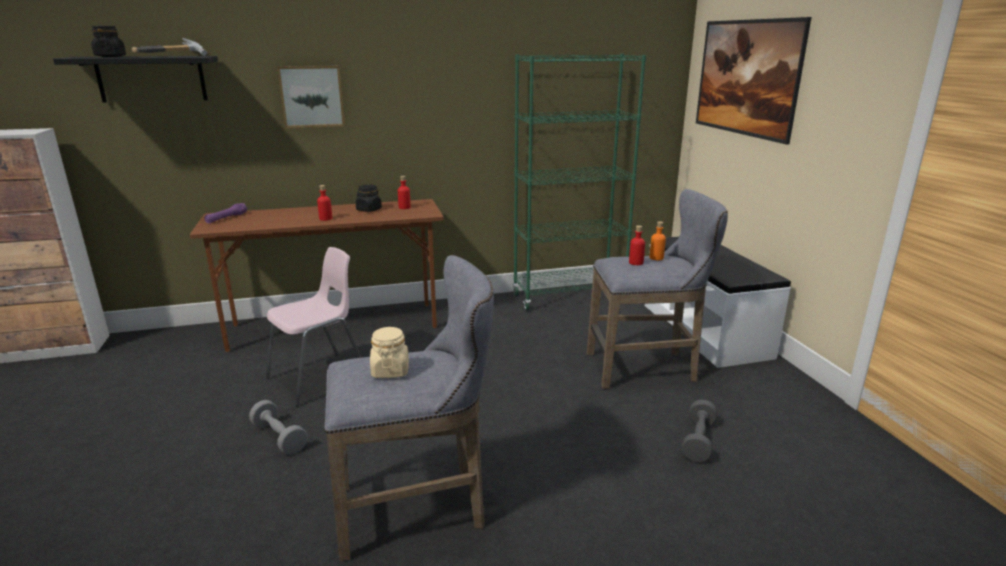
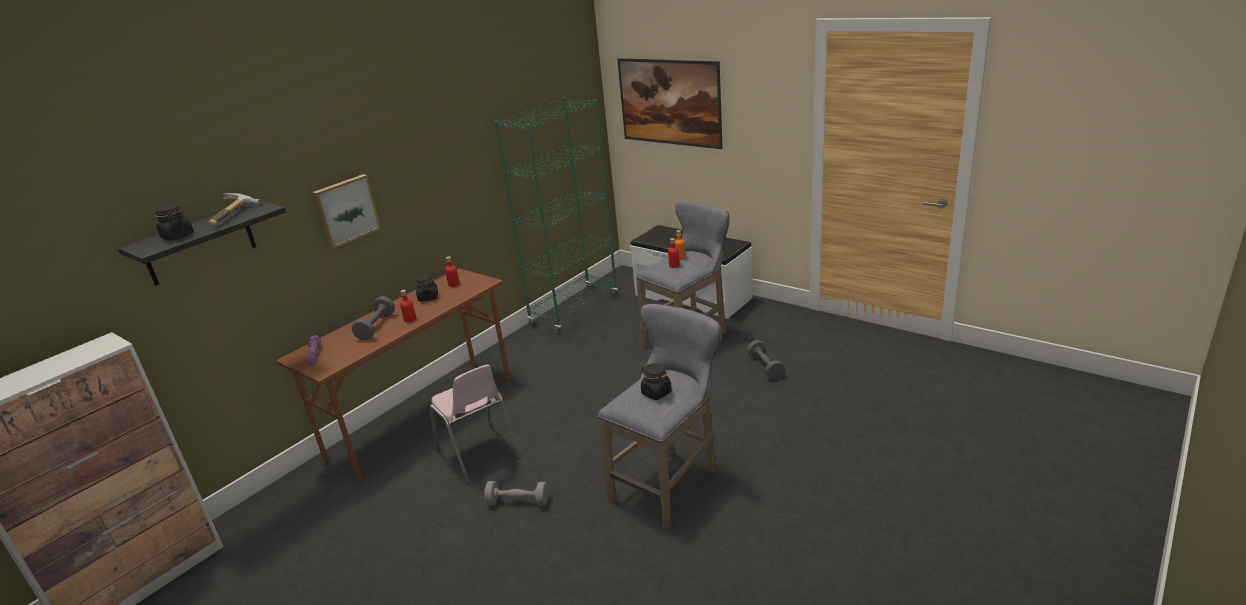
camera: 35 degrees left, 5 degrees up
pink chair [266,247,362,406] -> pink chair turned 135 degrees clockwise [429,364,520,484]
beige jar [370,327,409,378] -> black jar [641,363,672,400]
none -> grey dumbbell [352,296,395,340]

